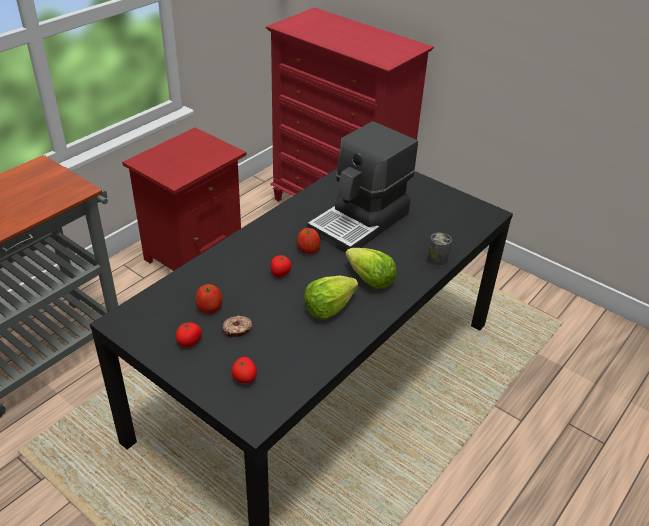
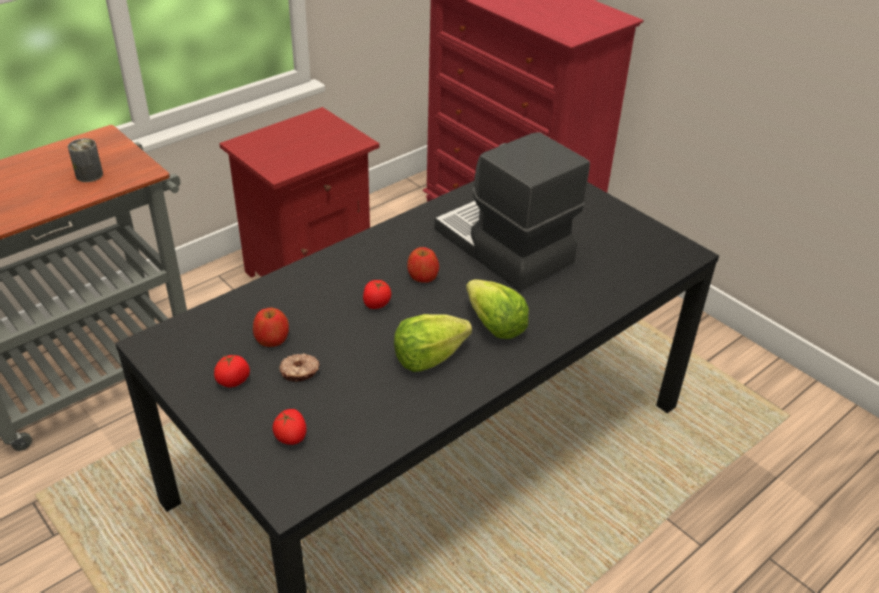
camera: 10 degrees right, 0 degrees up
coffee machine [307,121,418,253] -> coffee machine turned 90 degrees clockwise [434,132,590,291]
can [427,233,452,267] -> can moved to [68,138,103,182]

